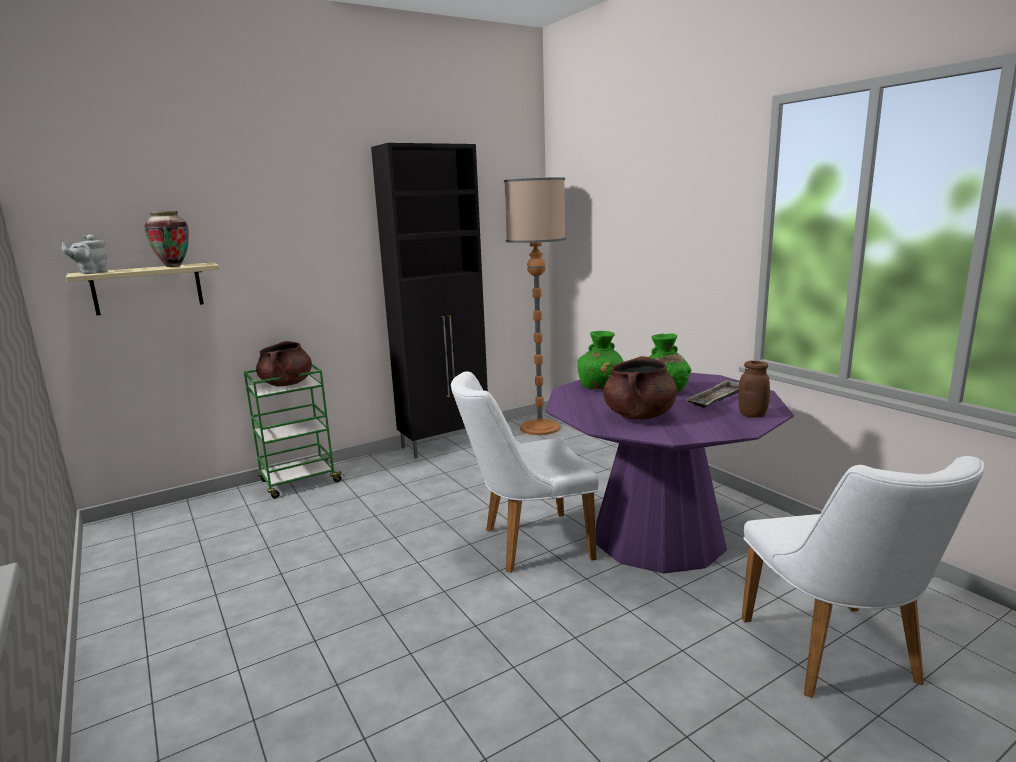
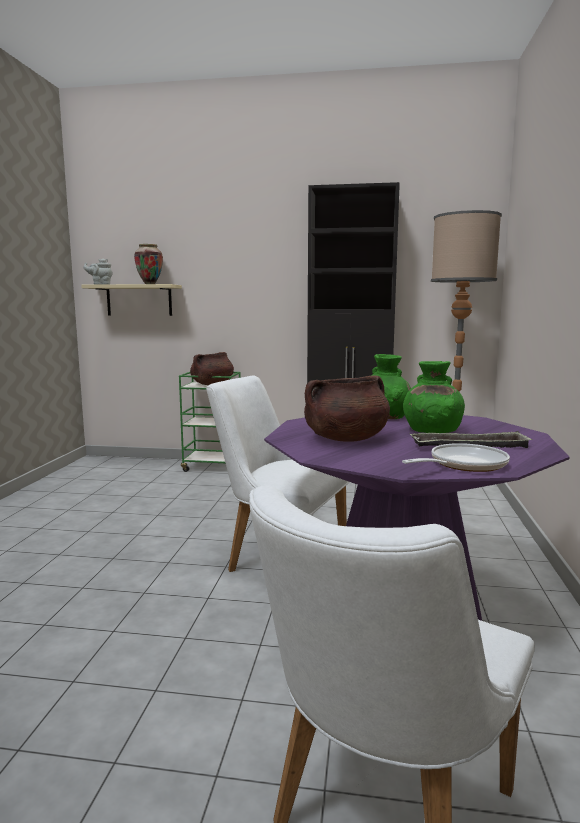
camera: 40 degrees right, 5 degrees down
brown jar [738,361,770,418] -> frying pan [402,443,510,472]

